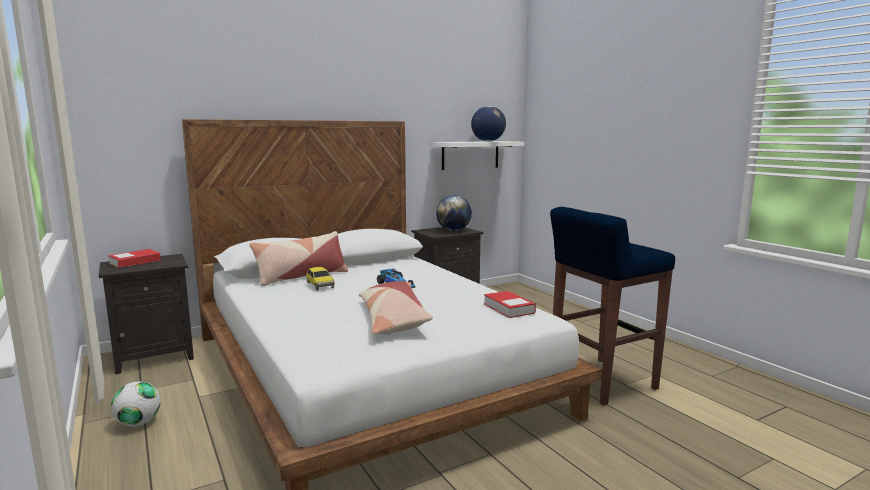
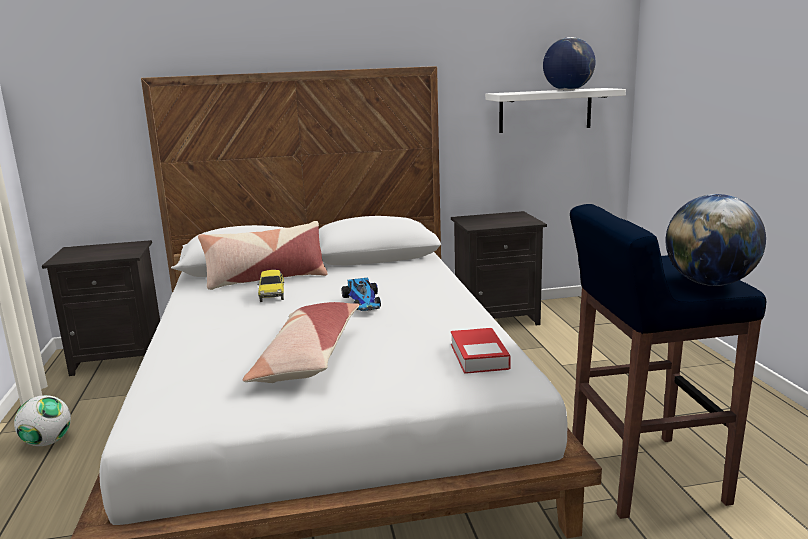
camera: 20 degrees right, 5 degrees up
book [108,249,161,268] -> none
globe [436,195,472,231] -> globe moved to [666,194,766,286]

